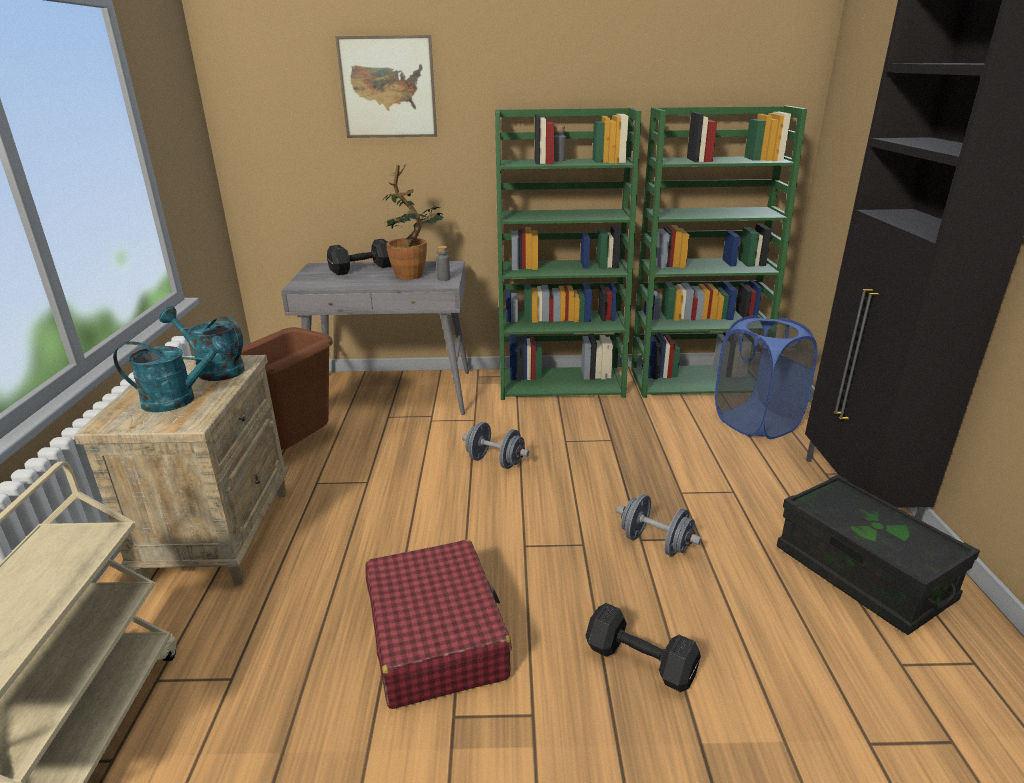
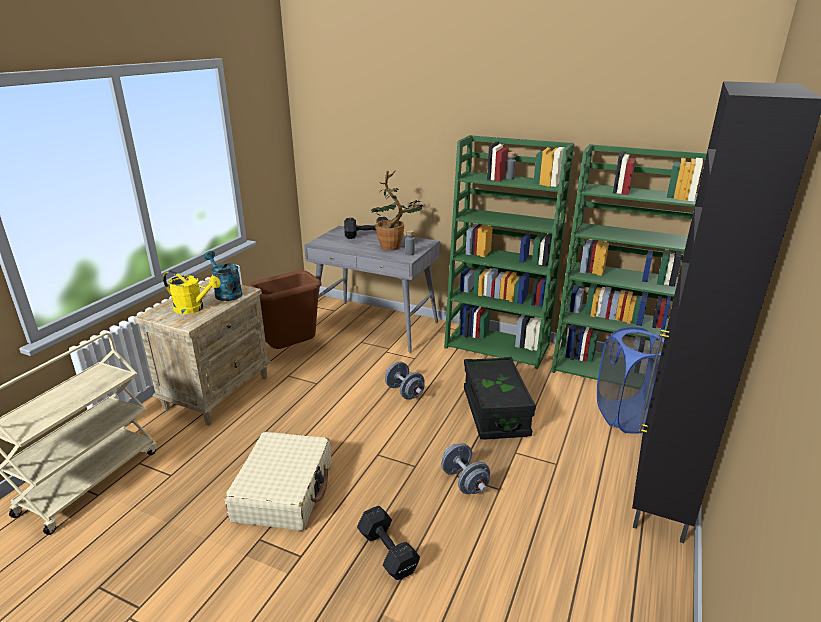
camera: 25 degrees right, 0 degrees up
turquoise watering can [113,335,231,412] -> yellow watering can [163,271,221,314]
picture [335,35,437,138] -> none
red suitcase [365,540,512,709] -> beige suitcase [225,432,331,531]
black storage box [777,475,980,635] -> black storage box moved to [464,357,536,440]

